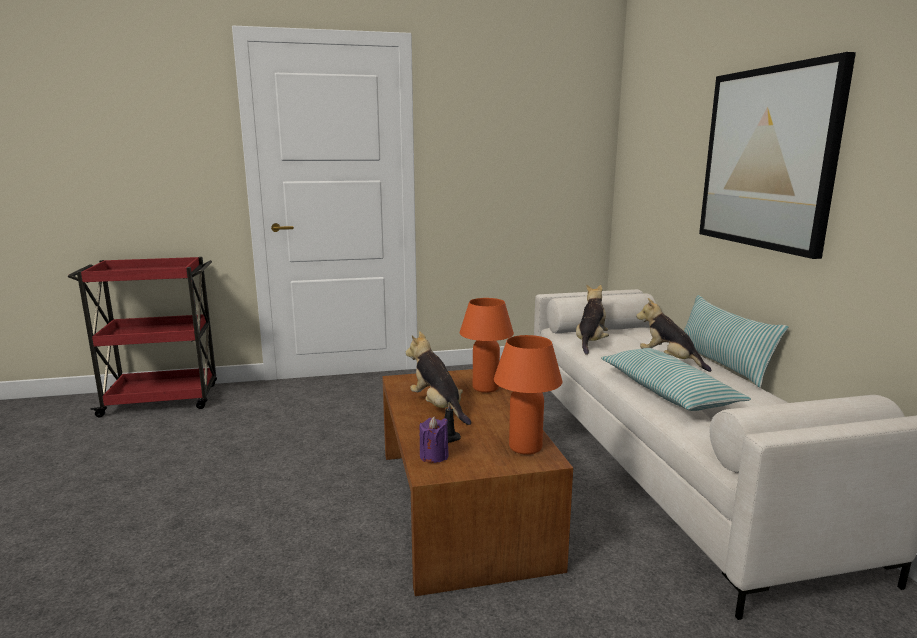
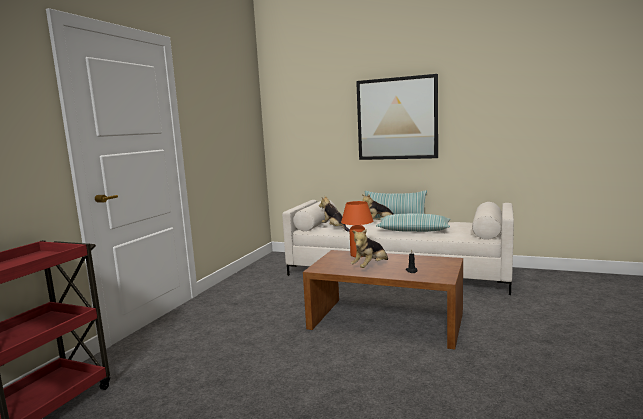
camera: 55 degrees left, 5 degrees down
plush toy [406,331,471,425] -> plush toy turned 45 degrees counterclockwise [351,229,388,268]
purple candle [419,416,449,463] -> none
orange table lamp [494,335,562,455] -> none

